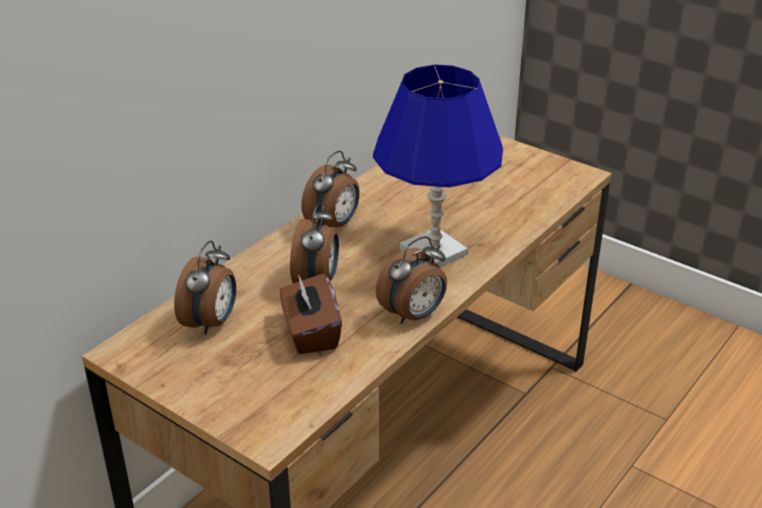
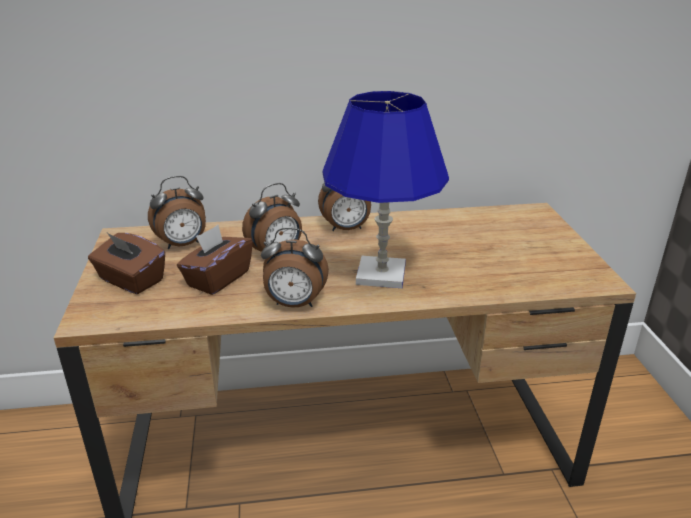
camera: 45 degrees right, 5 degrees down
none -> brown tissue box [88,233,165,294]

